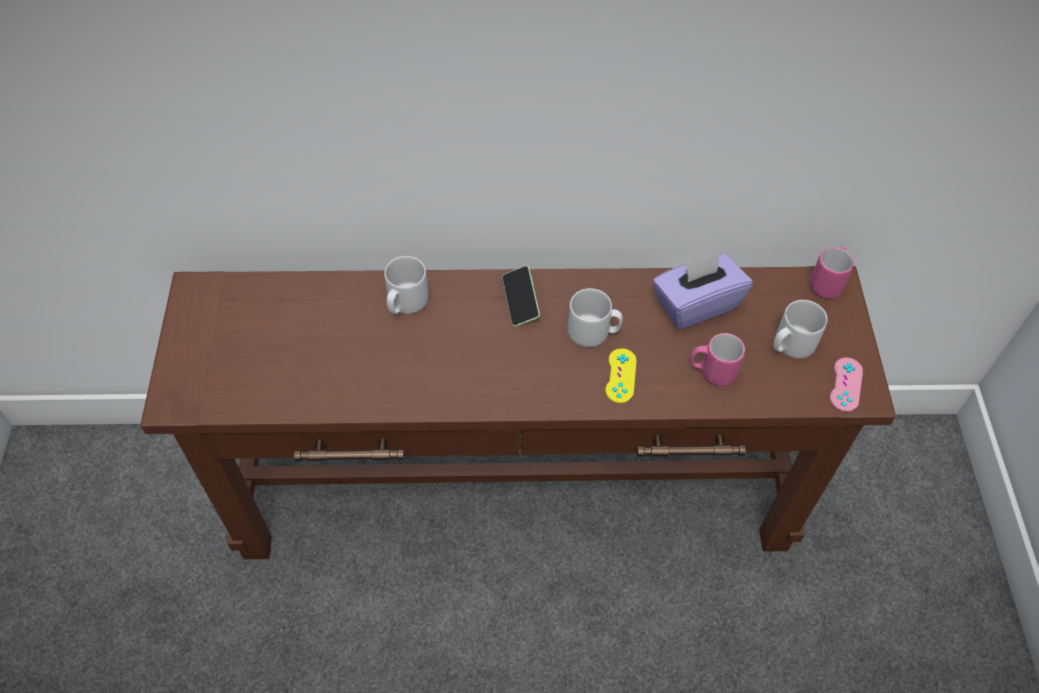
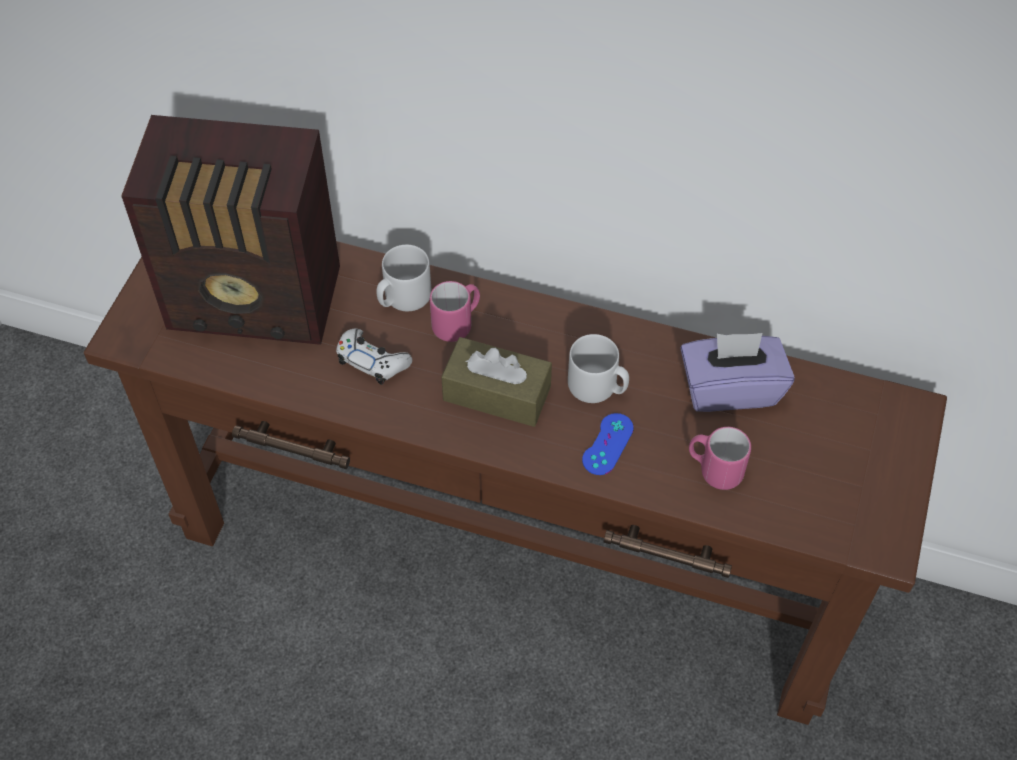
camera: 20 degrees right, 0 degrees up
phone [502,266,540,327] -> none
yellow game controller [605,348,637,403] -> blue game controller [582,413,634,475]
grey mug [773,300,828,359] -> none
pink mug [809,246,854,299] -> pink mug moved to [430,281,480,342]
pink game controller [830,358,863,412] -> none
none -> radio [121,115,340,345]
none -> white game controller [336,328,412,385]
none -> brown tissue box [441,337,552,427]

